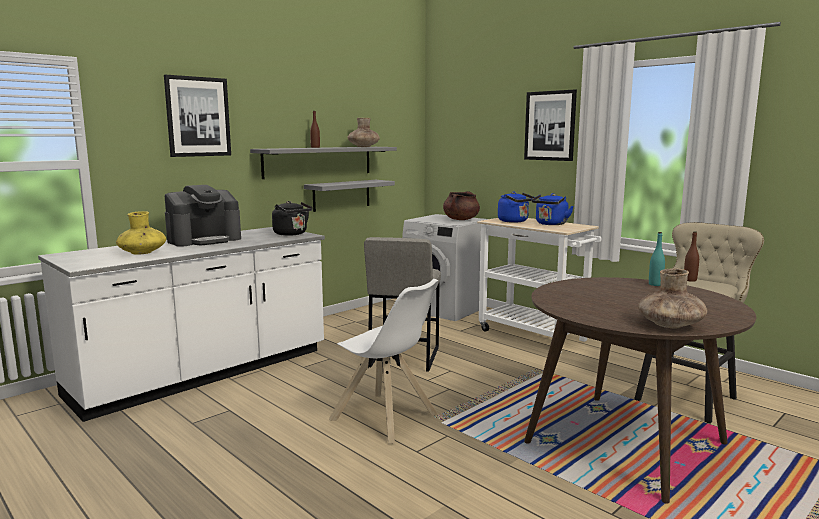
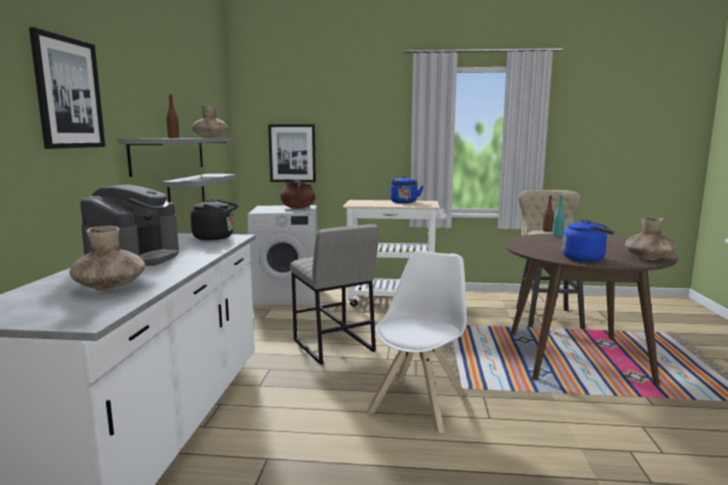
camera: 40 degrees left, 0 degrees up
yellow vase [116,211,166,255] -> brown vase [69,226,145,291]
white chair [329,279,438,444] -> white chair turned 60 degrees counterclockwise [366,250,467,433]
blue kettle [498,192,535,223] -> blue kettle moved to [562,220,615,262]
picture [524,90,577,161] -> picture moved to [268,124,316,182]

